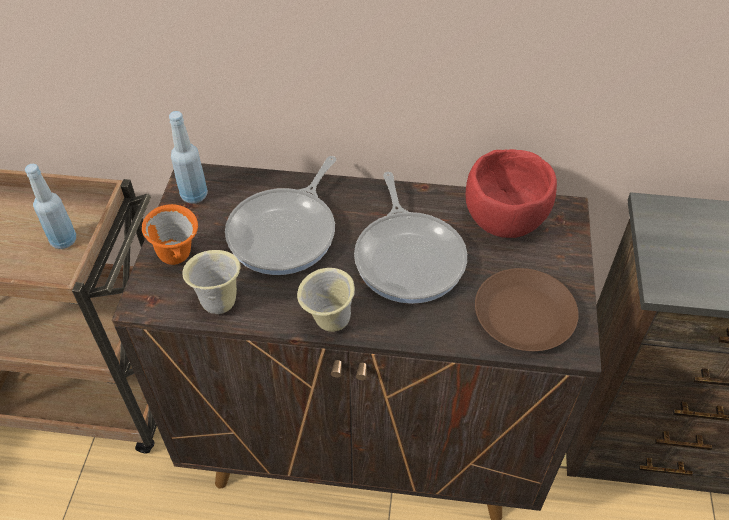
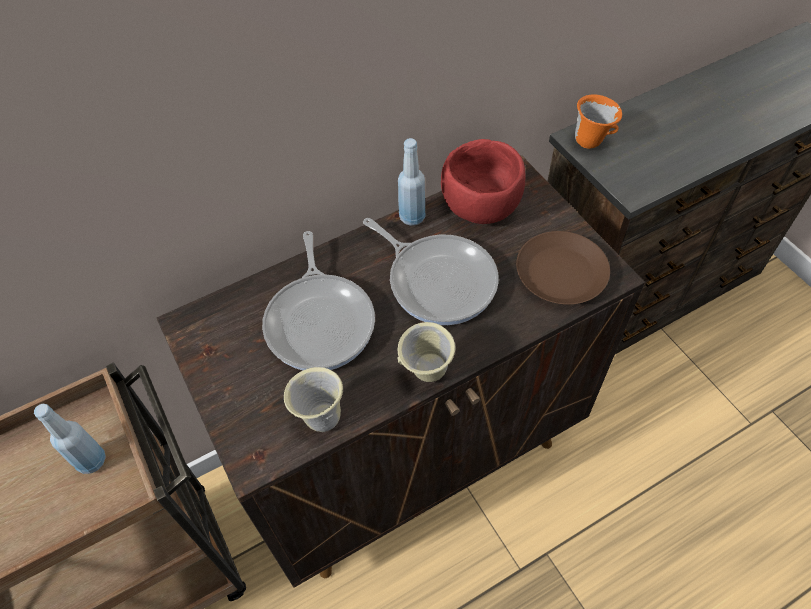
camera: 35 degrees left, 5 degrees up
orange mug [142,204,198,265] -> orange mug moved to [575,94,622,149]
blue bottle [169,111,208,204] -> blue bottle moved to [398,138,425,226]

